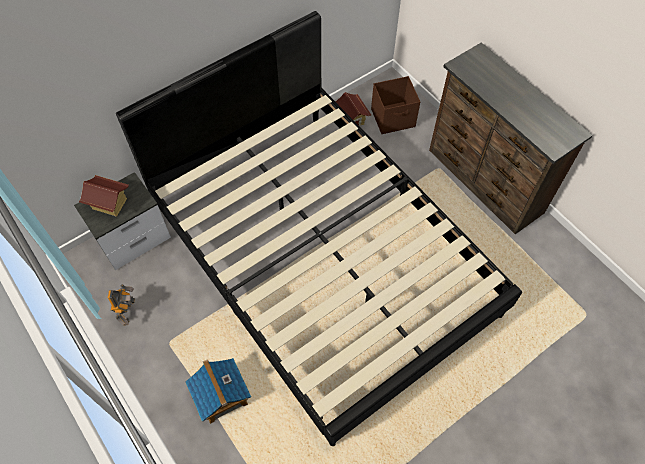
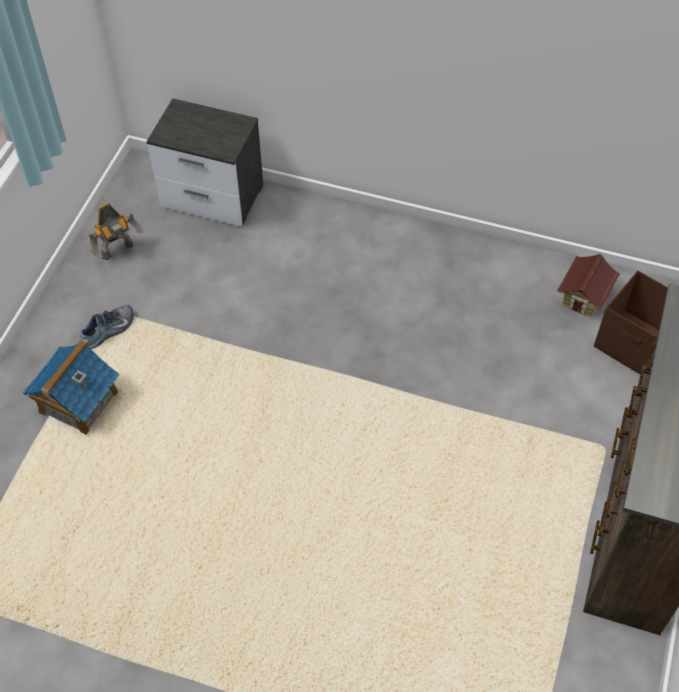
camera: 55 degrees right, 5 degrees down
toy house [79,175,129,217] -> none
black bed [116,11,522,446] -> none
none -> shoe [80,305,134,349]

